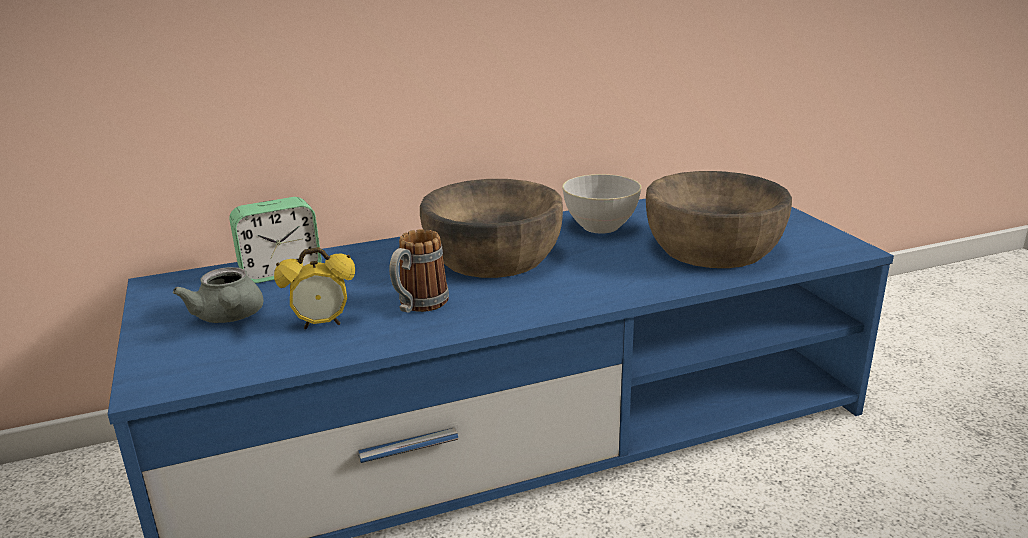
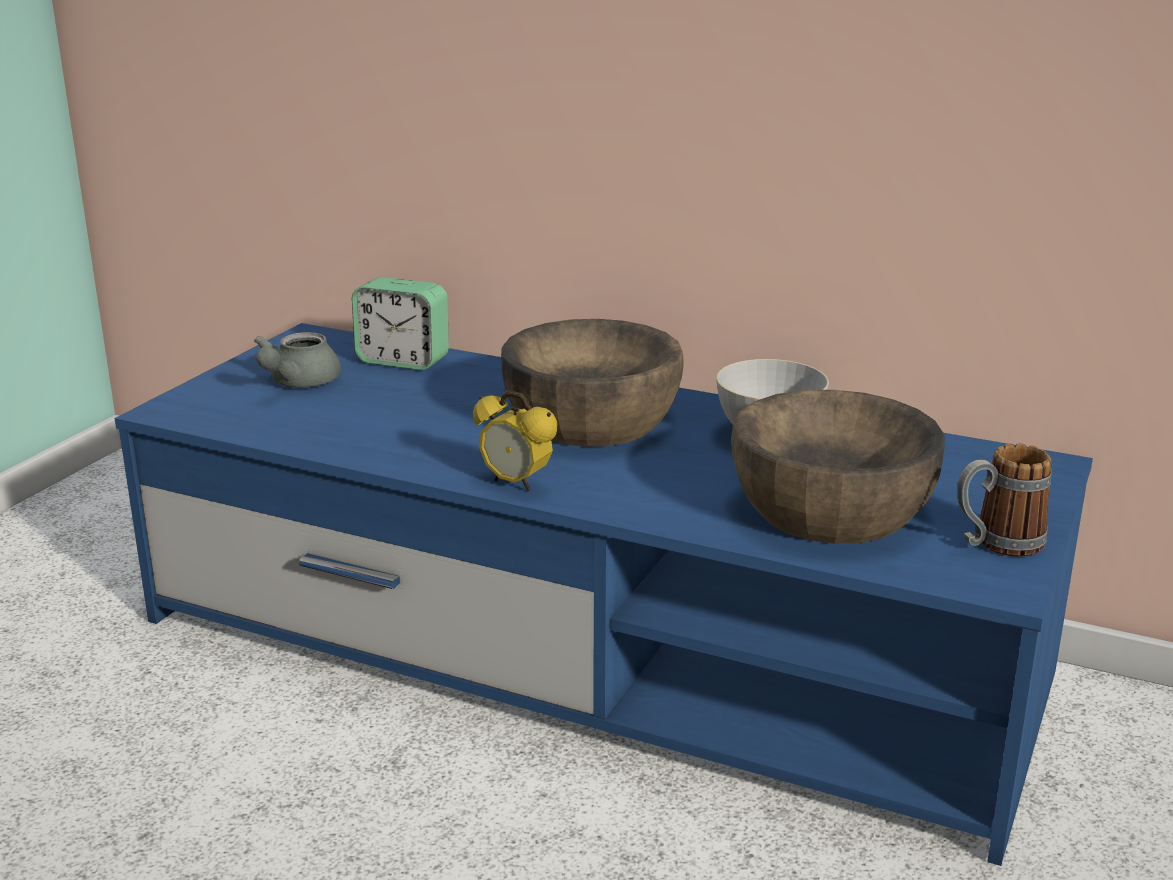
camera: 45 degrees right, 0 degrees up
alarm clock [274,247,355,329] -> alarm clock moved to [473,391,557,491]
mug [389,229,449,312] -> mug moved to [957,443,1052,557]

